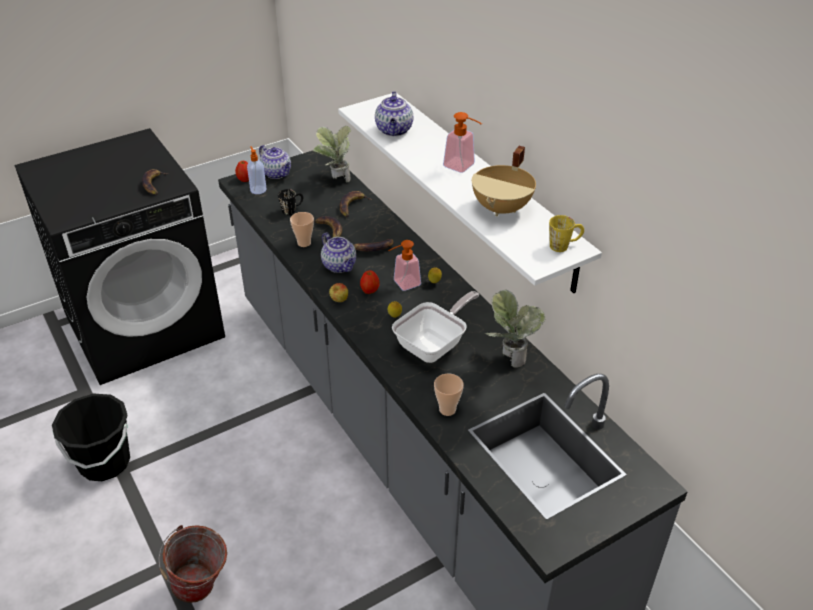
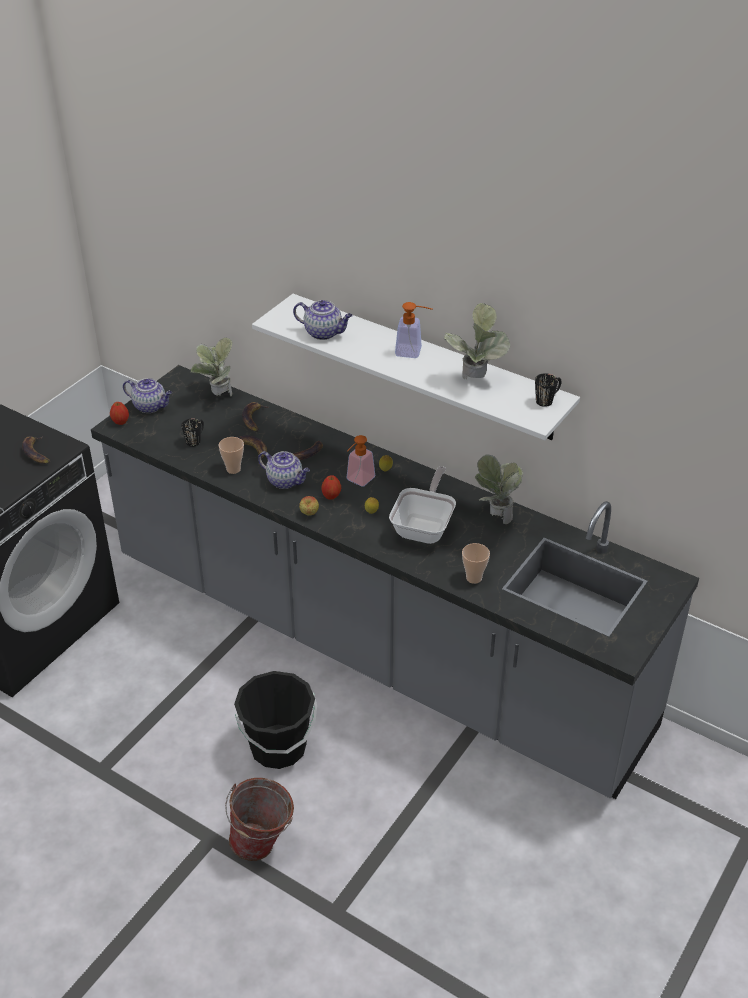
camera: 25 degrees left, 0 degrees up
black bucket [52,393,130,481] -> black bucket moved to [234,671,317,769]
soap dispenser [247,146,267,194] -> none
teapot [375,91,413,136] -> teapot turned 45 degrees counterclockwise [293,300,353,340]
beige cooking pot [472,146,536,216] -> potted plant [444,303,510,380]
yellow mug [549,215,584,252] -> black mug [535,373,562,407]

